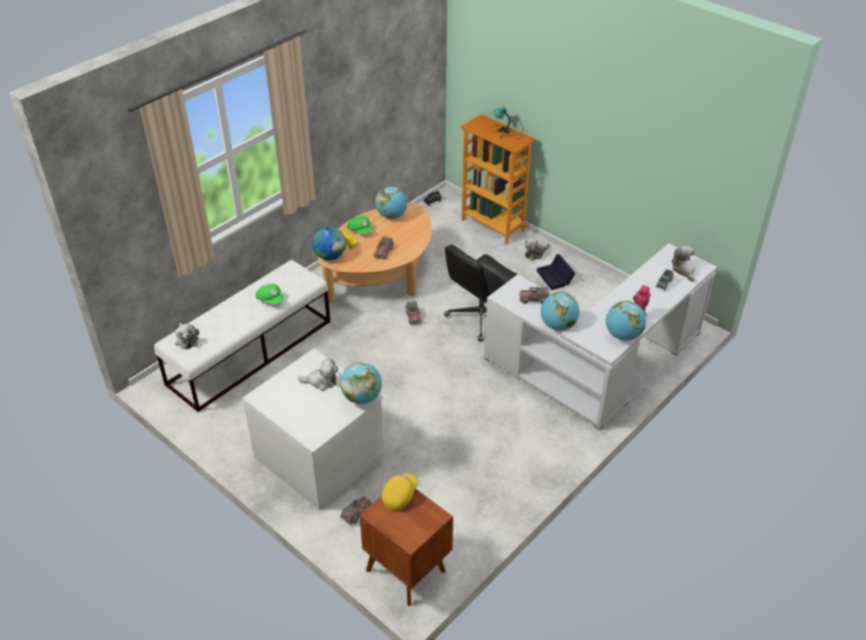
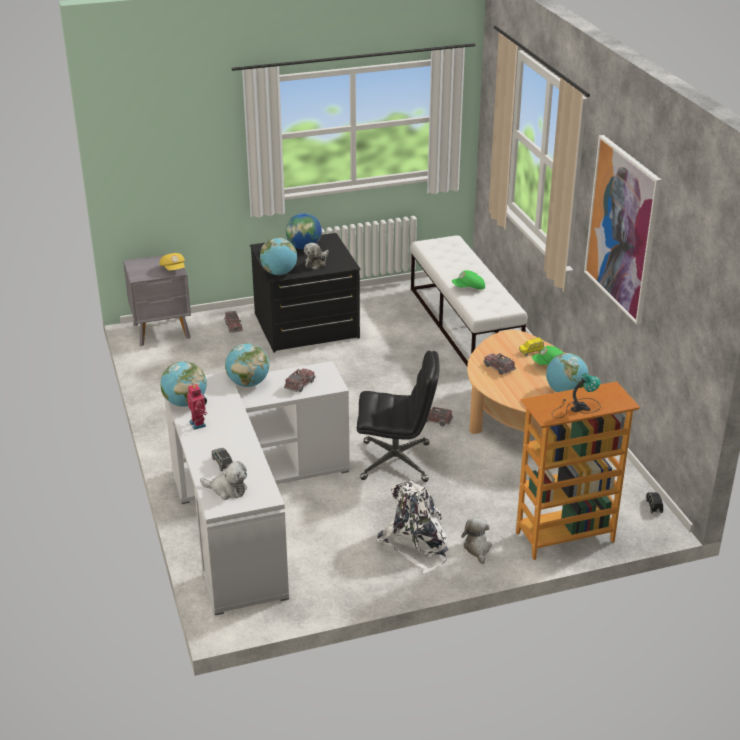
camera: 120 degrees right, 10 degrees down
plush toy [175,323,199,349] -> none
white dresser [242,349,384,510] -> black dresser [250,233,361,353]
globe [312,226,346,260] -> globe moved to [286,213,322,249]
brown nightstand [359,489,453,606] -> grey nightstand [123,255,191,346]
black office chair [444,245,517,342] -> black office chair turned 105 degrees clockwise [357,350,440,482]
black storage box [537,254,575,290] -> white backpack [377,481,448,574]
none -> picture [584,135,661,325]

